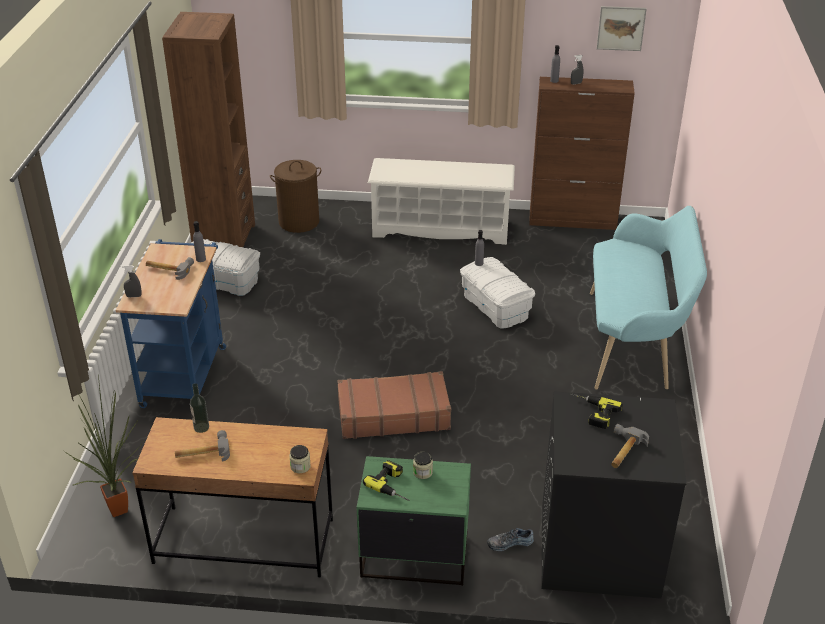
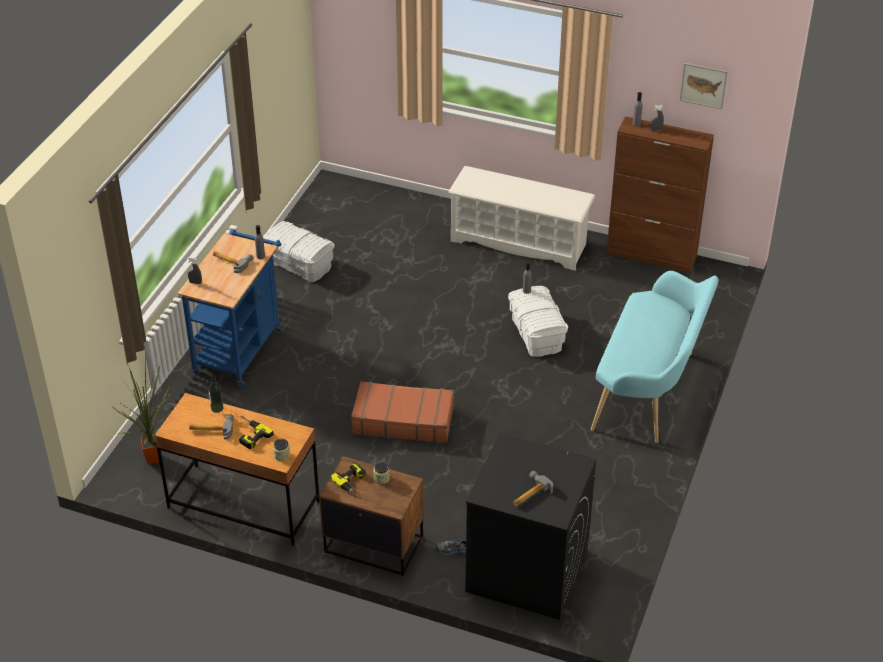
camera: 15 degrees right, 5 degrees up
brown bookcase [162,12,255,247] -> none
brown laundry basket [270,160,321,233] -> none
green nightstand [357,456,471,586] -> brown nightstand [319,456,424,576]
power drill [571,393,623,429] -> power drill moved to [239,416,274,449]

